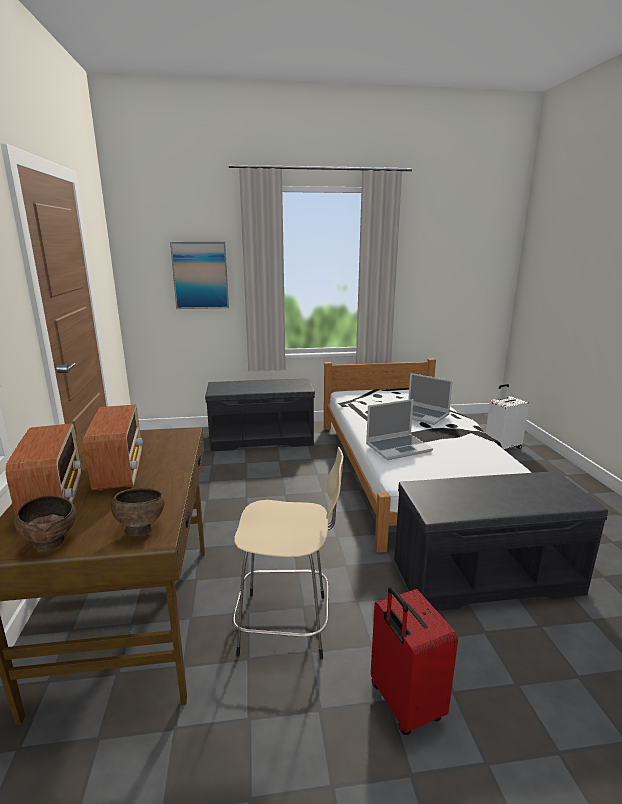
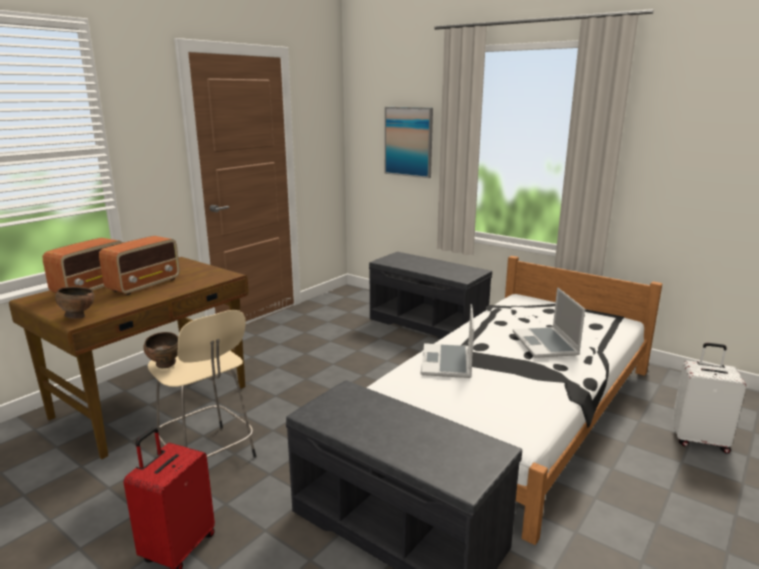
camera: 45 degrees right, 0 degrees up
brown bowl [14,495,76,550] -> brown bowl moved to [143,332,178,368]
laptop [366,399,433,460] -> laptop turned 75 degrees clockwise [421,304,474,378]

